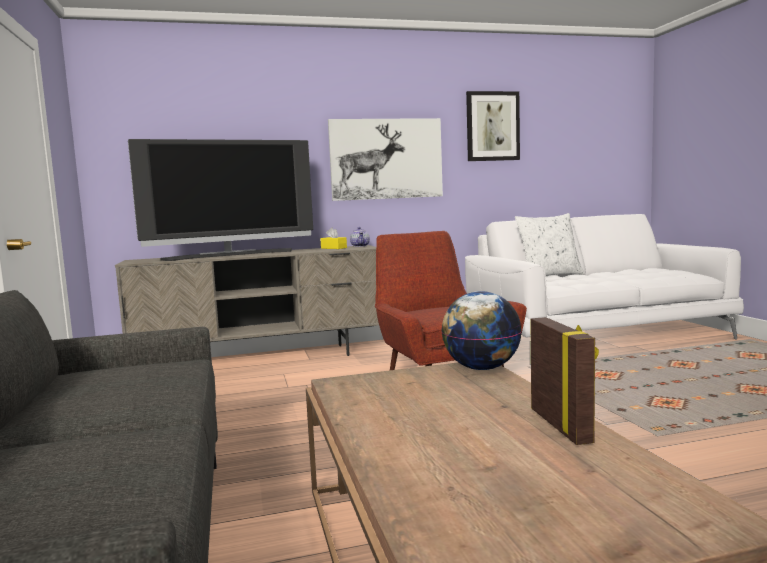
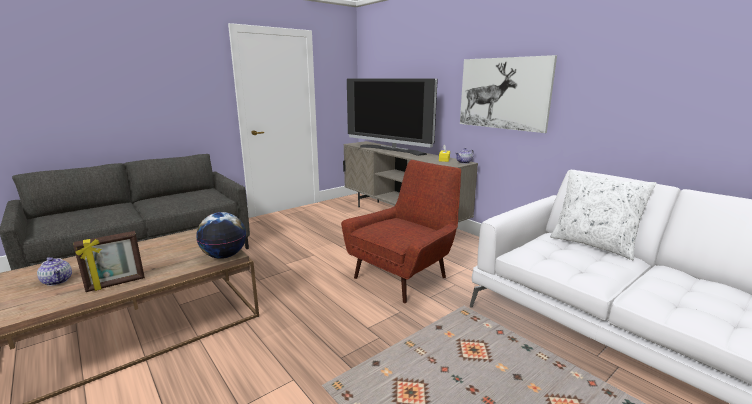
camera: 65 degrees right, 10 degrees up
picture [466,91,520,161] -> none
none -> teapot [37,257,72,286]

